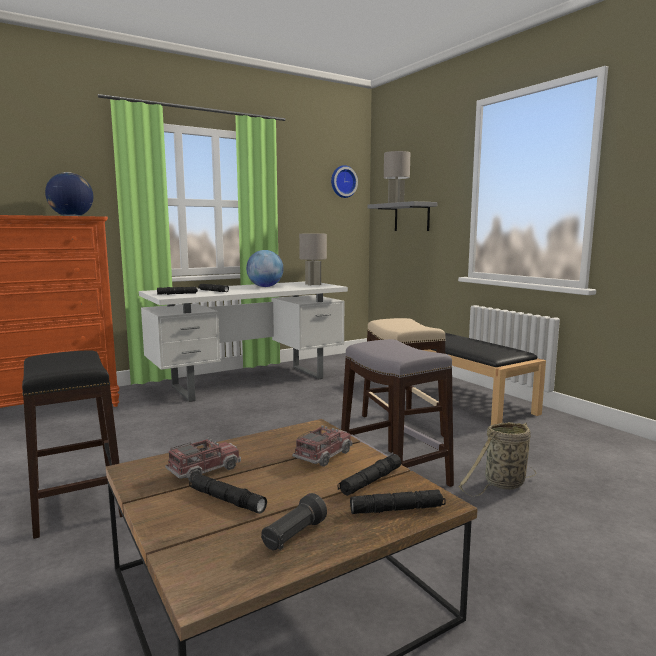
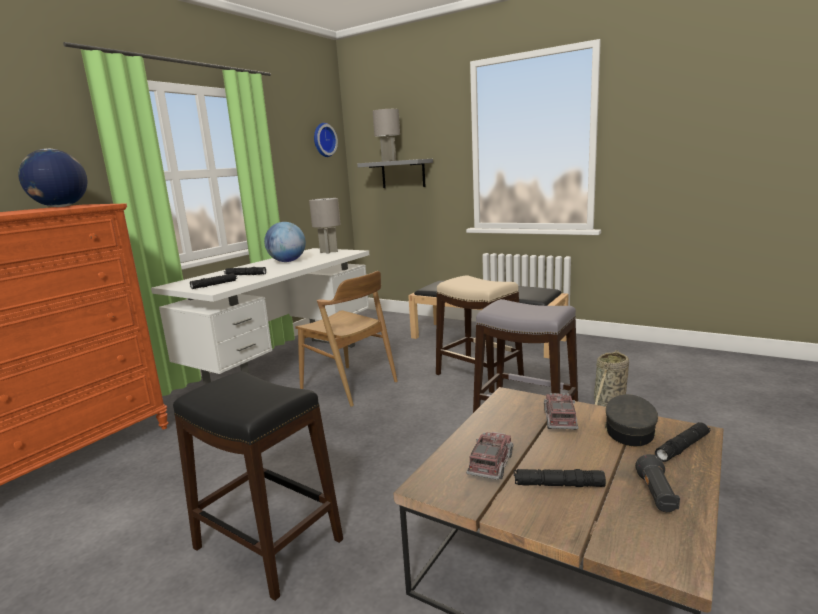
camera: 25 degrees left, 5 degrees up
black flashlight [337,454,401,496] -> grey cap [605,394,658,446]
none -> brown chair [295,271,398,407]

